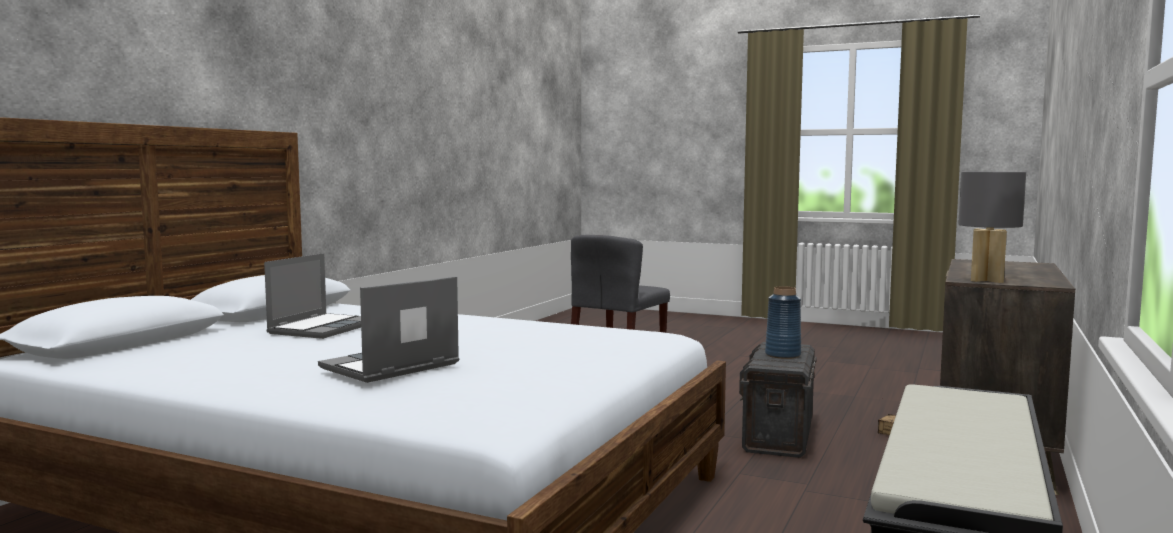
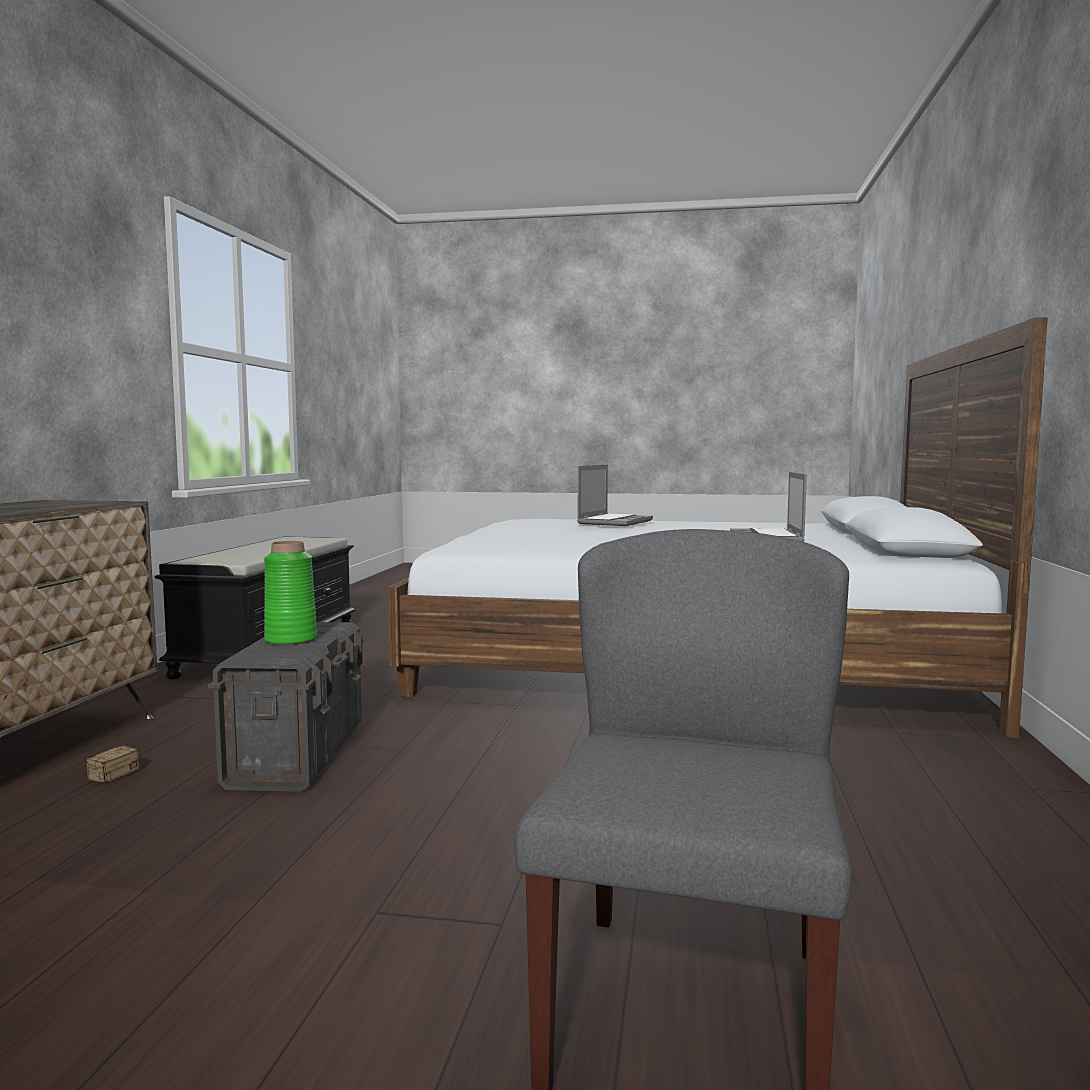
camera: 165 degrees right, 0 degrees up
blue vase [765,286,801,359] -> green vase [264,541,317,645]
grey table lamp [958,172,1026,283] -> none

